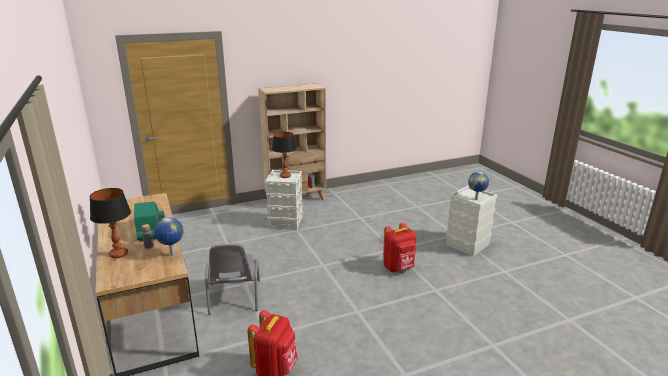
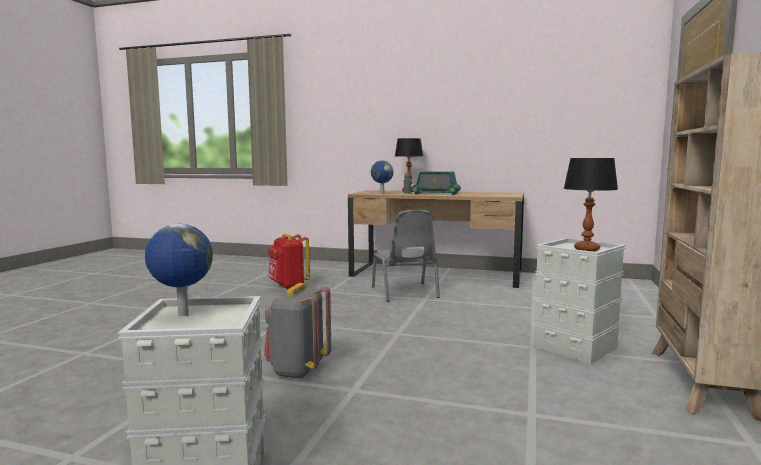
camera: 130 degrees right, 15 degrees down
grey chair [205,244,260,315] -> grey chair turned 135 degrees counterclockwise [372,210,440,302]
red backpack [383,223,417,272] -> grey backpack [264,283,331,379]

